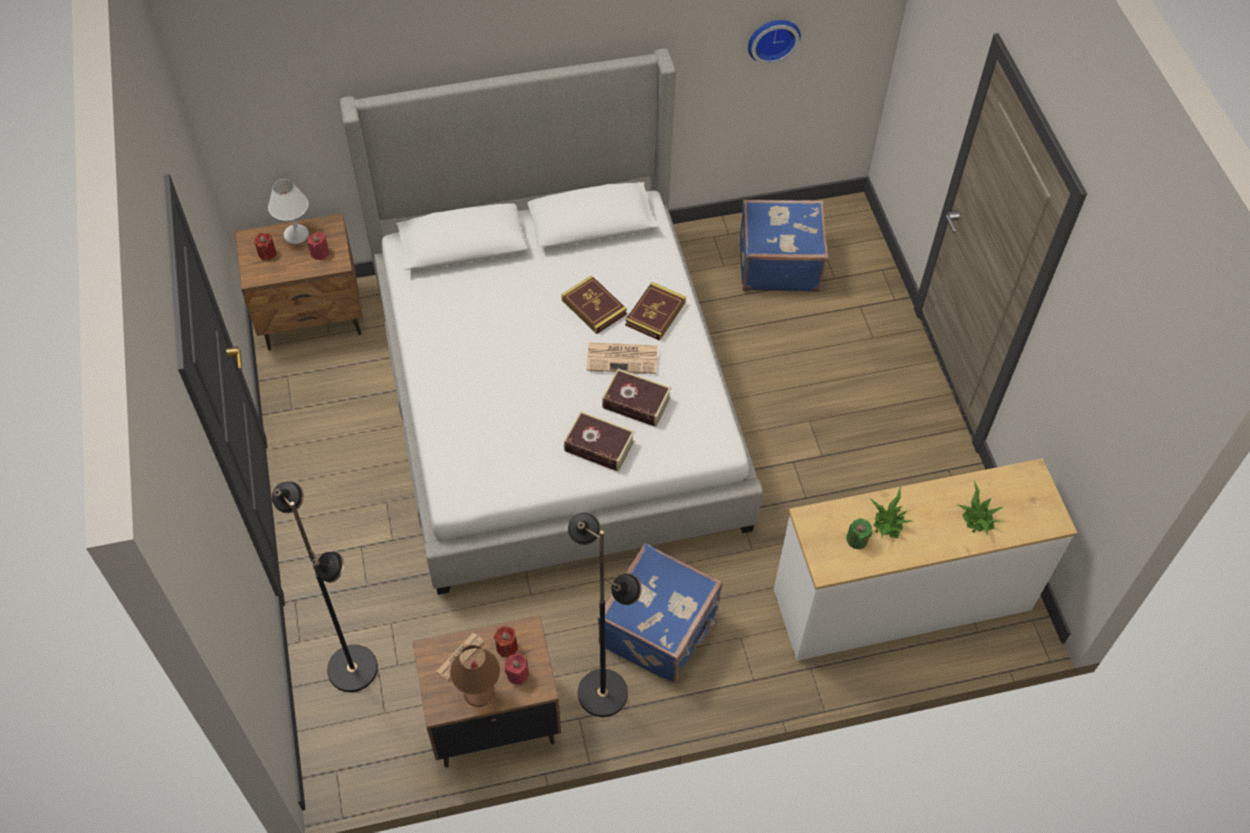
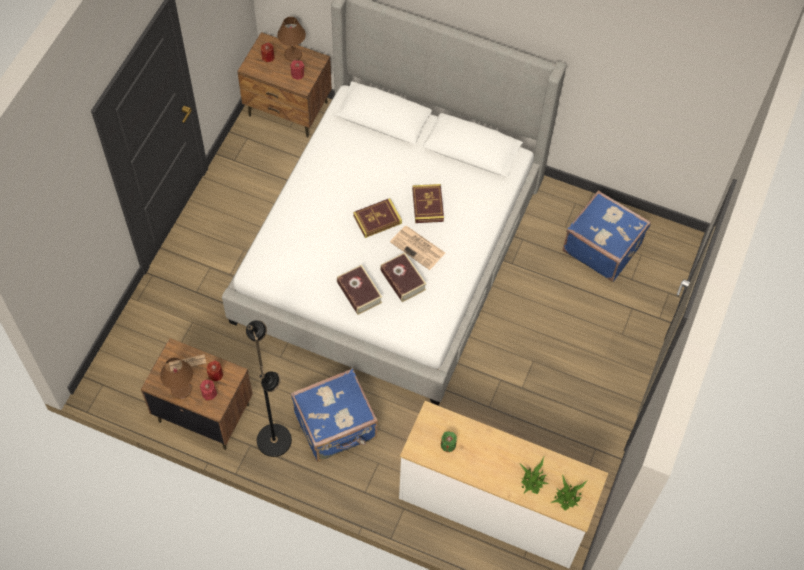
camera: 35 degrees right, 5 degrees up
white table lamp [268,179,309,244] -> brown table lamp [277,17,306,62]
black floor lamp [272,481,378,692] -> none
book [625,282,686,341] -> book moved to [353,198,402,238]
wall clock [748,20,801,64] -> none
potted plant [870,487,912,538] -> potted plant moved to [551,474,588,510]

